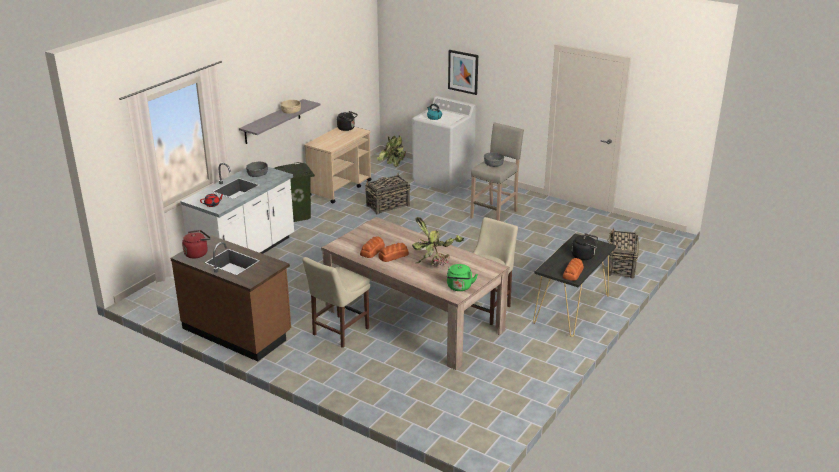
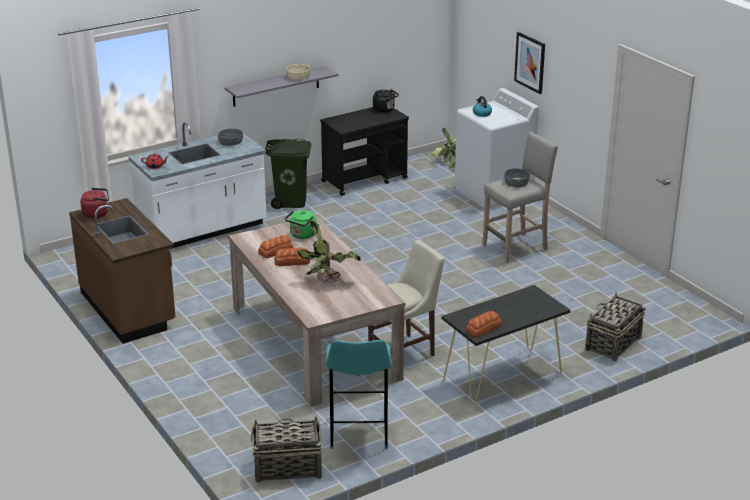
camera: 25 degrees right, 0 degrees up
beige chair [302,257,370,348] -> none
beige cart [304,127,372,204] -> black cart [320,107,409,196]
basket [365,173,410,215] -> basket moved to [251,417,322,483]
green kettle [447,264,478,291] -> green kettle moved to [285,210,319,239]
black kettle [572,233,598,260] -> none
none -> turquoise stool [326,340,391,449]

